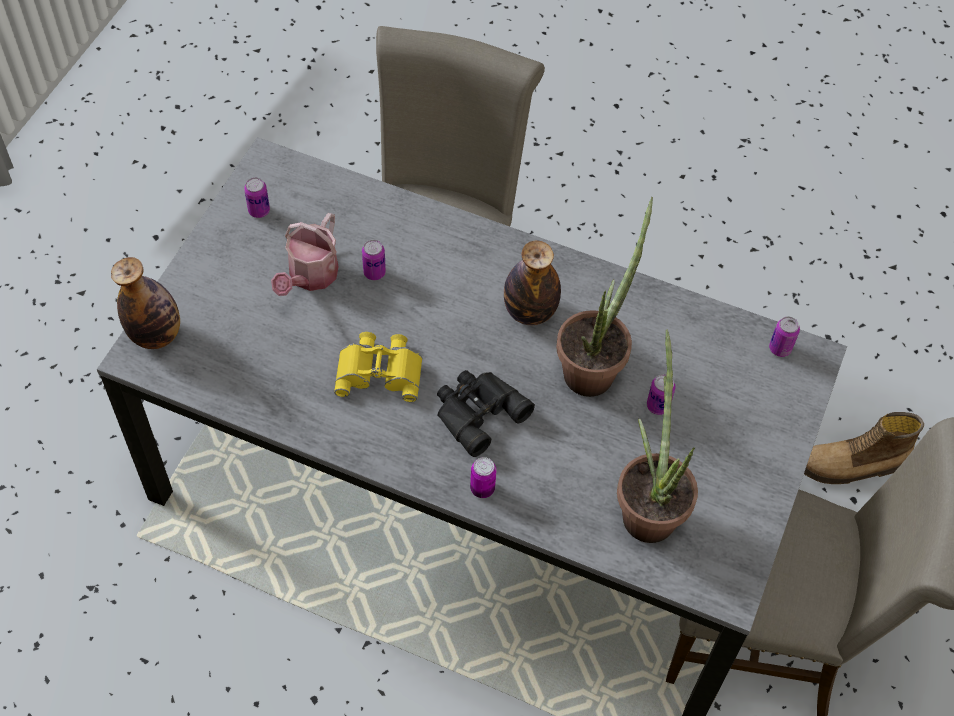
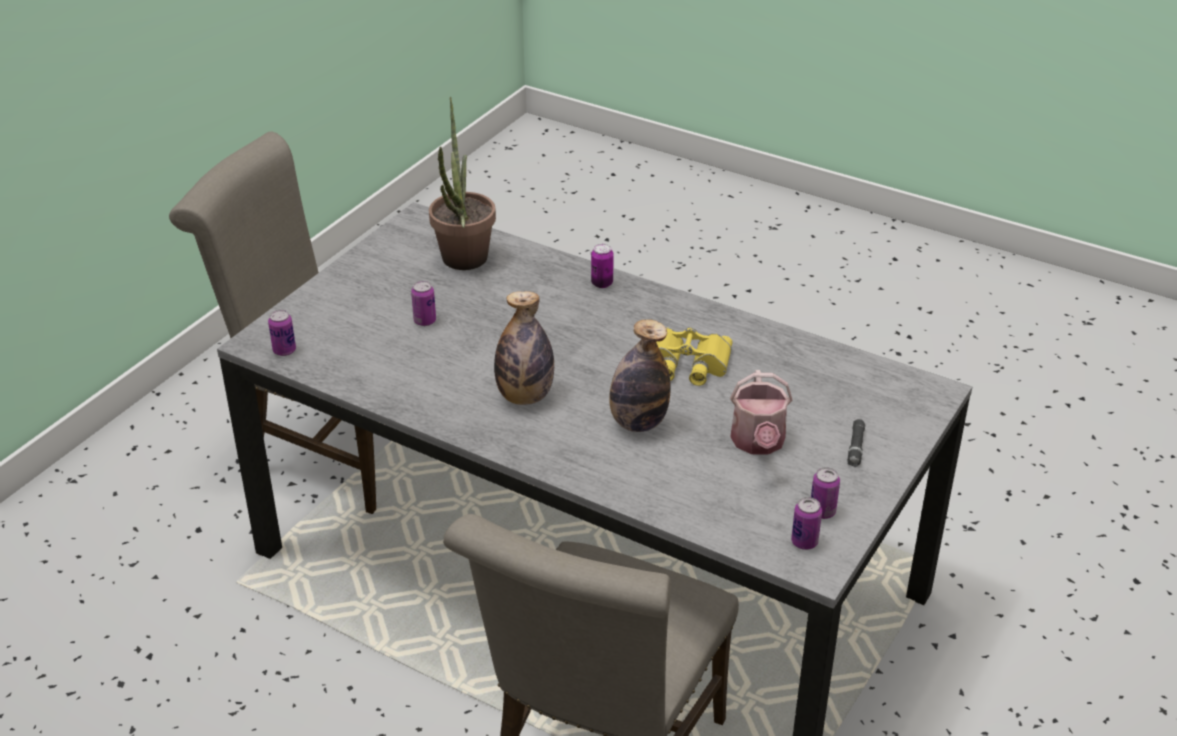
camera: 170 degrees left, 20 degrees down
bottle [111,257,180,349] -> bottle moved to [609,319,671,432]
watering can [271,213,339,296] -> watering can turned 150 degrees clockwise [730,370,792,455]
can [362,240,386,280] -> can moved to [791,497,822,550]
black binoculars [437,370,535,457] -> none
potted plant [556,197,653,397] -> none
boot [804,412,924,484] -> none
none -> black flashlight [848,419,865,467]

